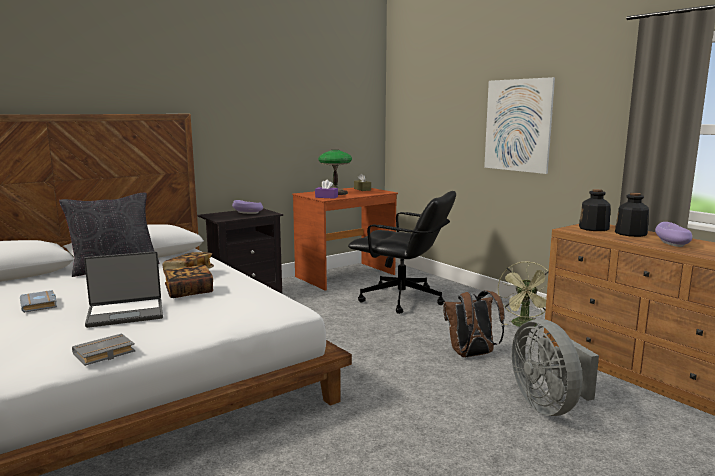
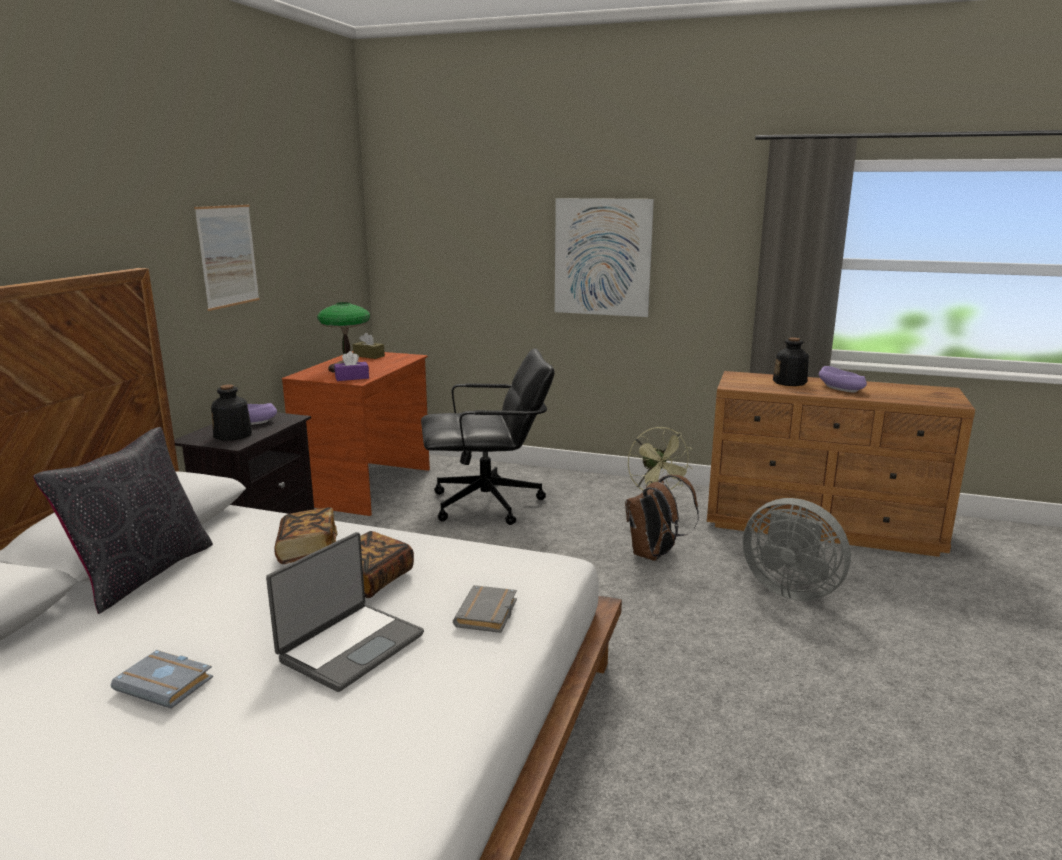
camera: 35 degrees left, 5 degrees up
grey book [72,333,135,366] -> grey book moved to [453,585,517,633]
bottle [579,189,611,231] -> bottle moved to [211,385,252,441]
none -> picture [194,205,260,311]

